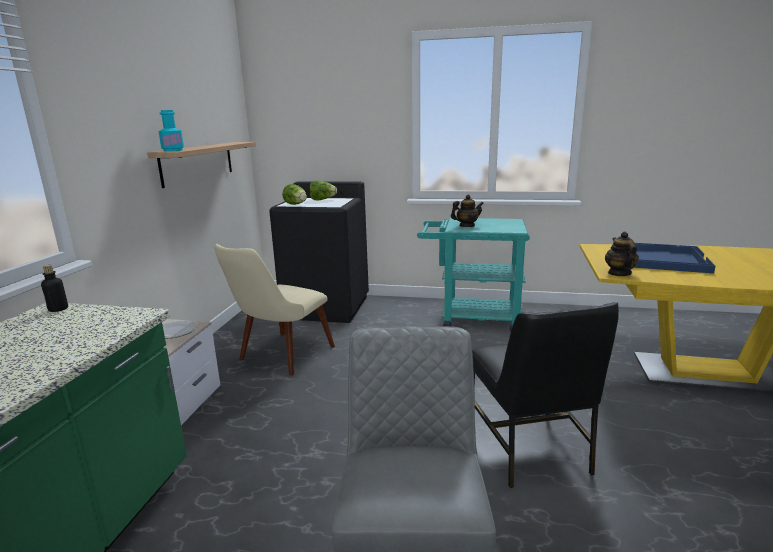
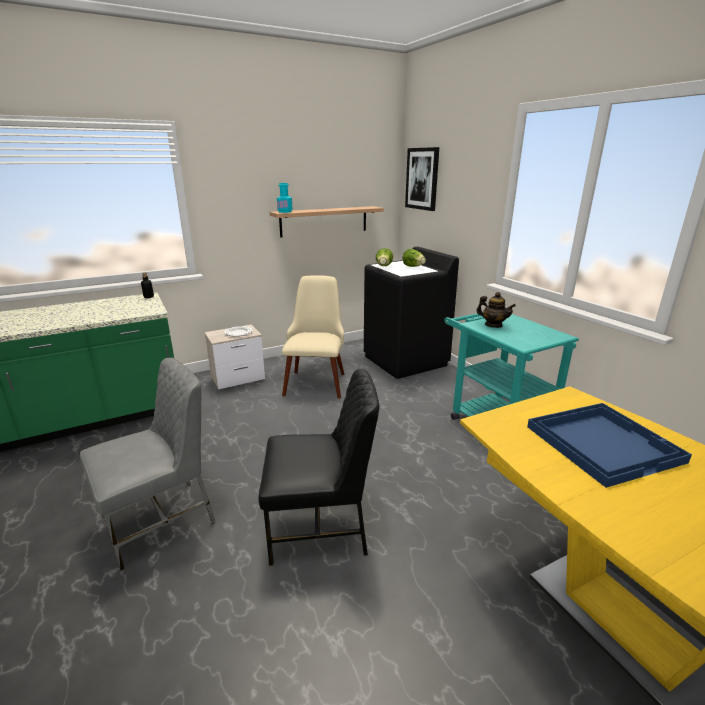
camera: 50 degrees right, 5 degrees up
beige chair [214,244,335,375] -> beige chair turned 105 degrees clockwise [282,275,344,399]
black chair [472,302,619,488] -> black chair turned 135 degrees counterclockwise [258,369,379,566]
teapot [605,232,639,276] -> none
none -> picture [405,147,439,211]

